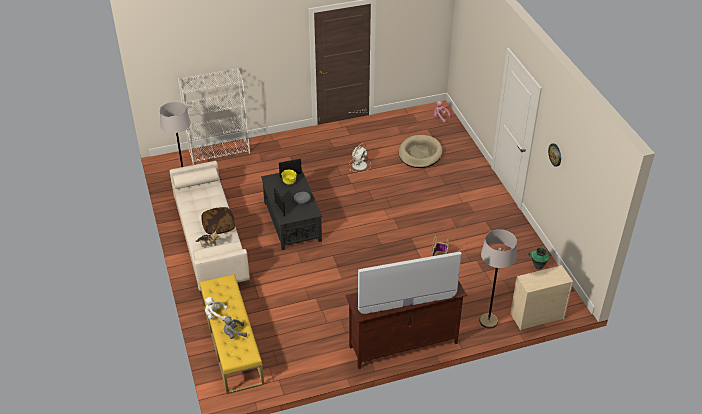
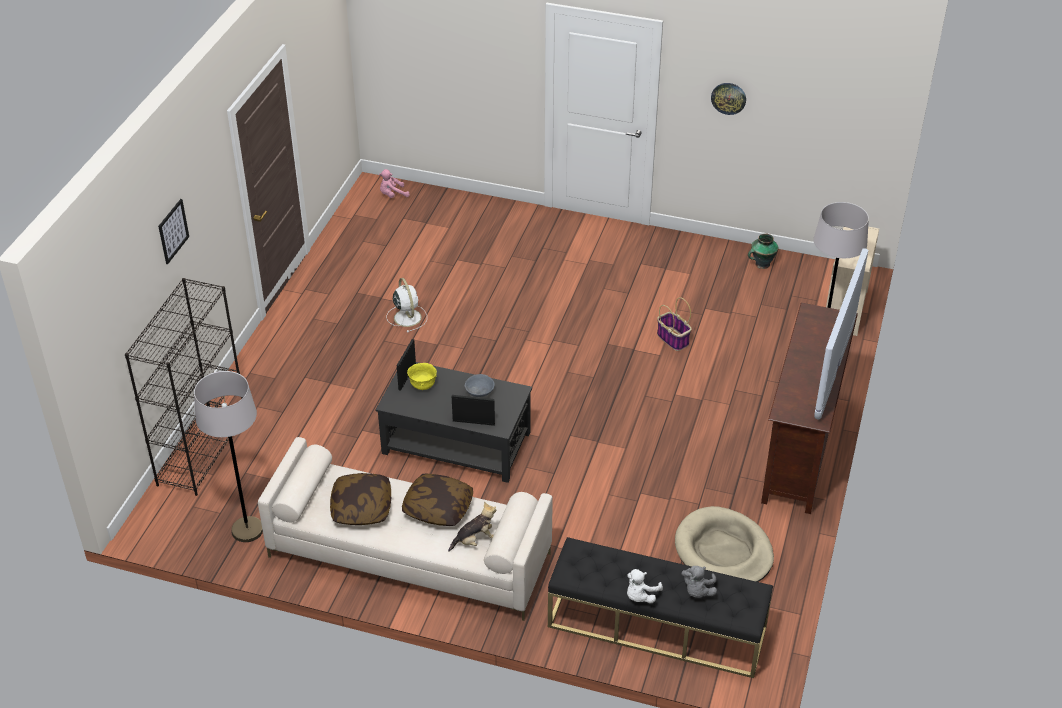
camera: 55 degrees left, 0 degrees up
white bookcase [178,68,250,165] -> black bookcase [125,278,243,496]
yellow bench [200,274,264,394] -> black bench [548,537,773,678]
beige dog bed [399,135,442,168] -> beige dog bed moved to [675,506,774,582]
none -> picture [158,199,189,264]
none -> pillow [330,473,391,525]

